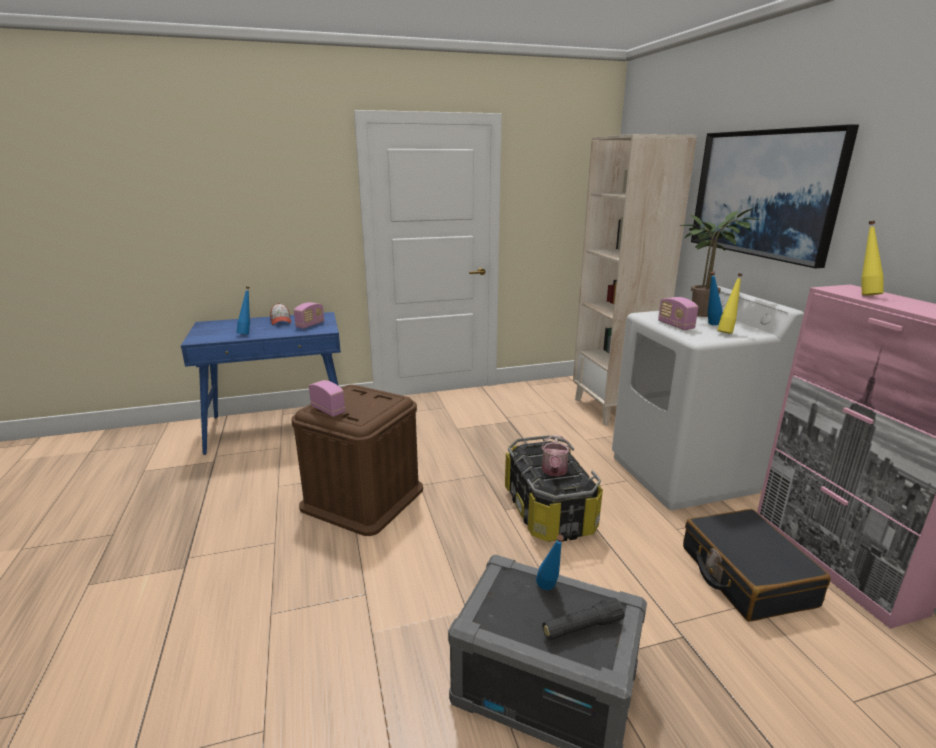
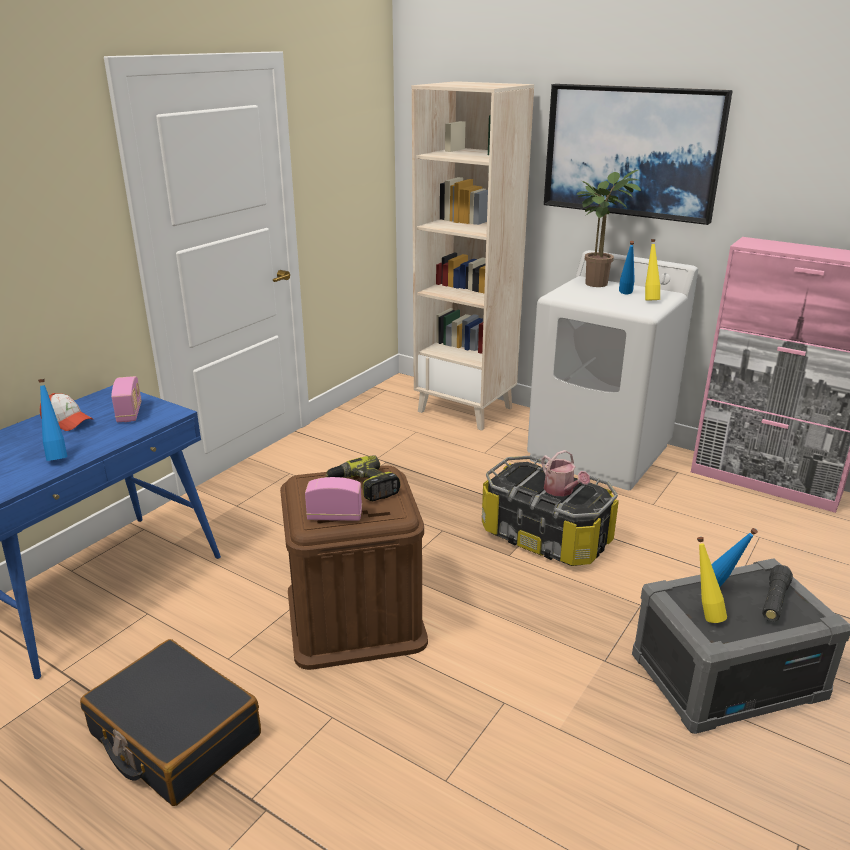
camera: 40 degrees left, 5 degrees up
radio [658,297,698,330] -> none
black suitcase [683,509,831,622] -> black suitcase moved to [80,639,261,806]
yellow bottle [862,221,884,295] -> yellow bottle moved to [697,537,727,623]
none -> power drill [326,455,400,501]

